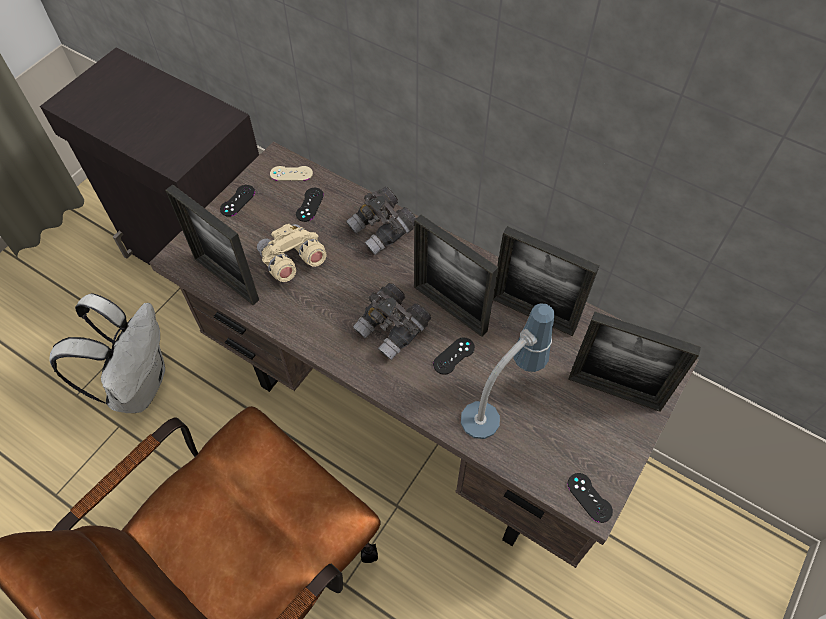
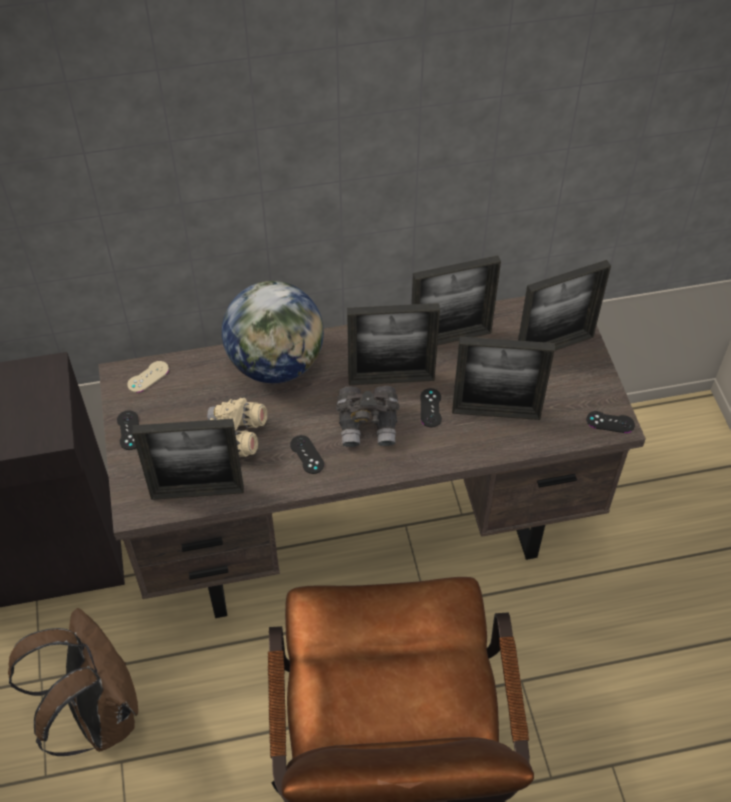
camera: 45 degrees left, 5 degrees down
white backpack [50,293,165,413] -> brown backpack [8,608,138,756]
black game controller [296,188,324,222] -> black game controller moved to [290,435,324,474]
grey binoculars [346,187,416,255] -> globe [222,281,324,383]
table lamp [461,303,554,439] -> picture frame [452,337,555,420]

